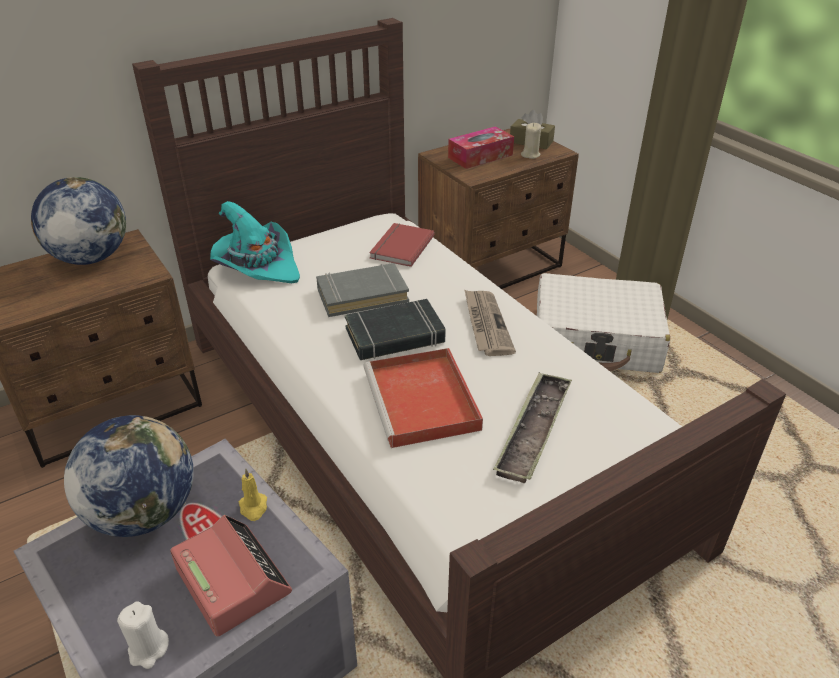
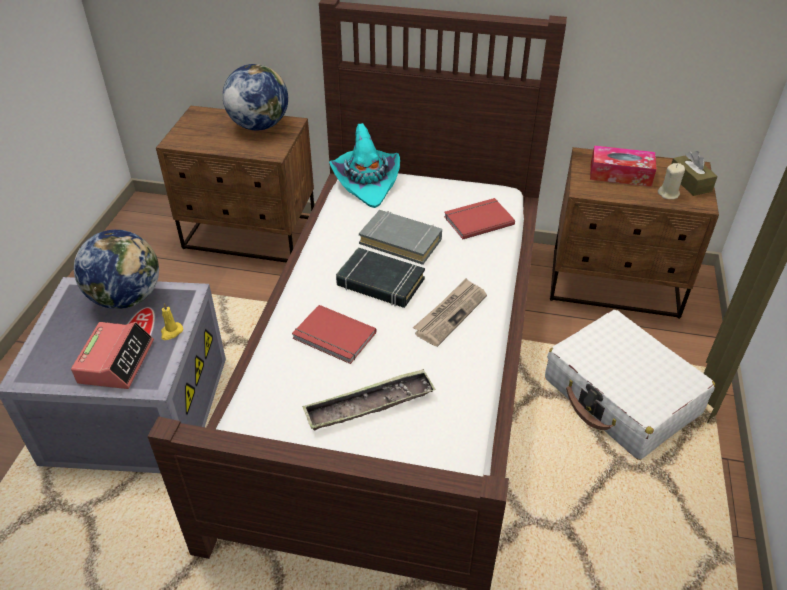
camera: 45 degrees right, 5 degrees up
white candle [117,602,169,669] -> none
red tray [363,348,483,448] -> red book [292,305,376,364]

